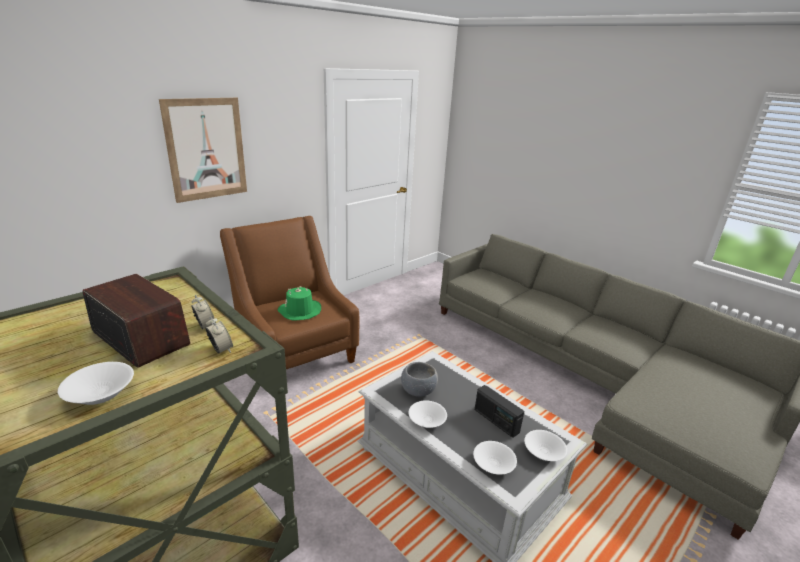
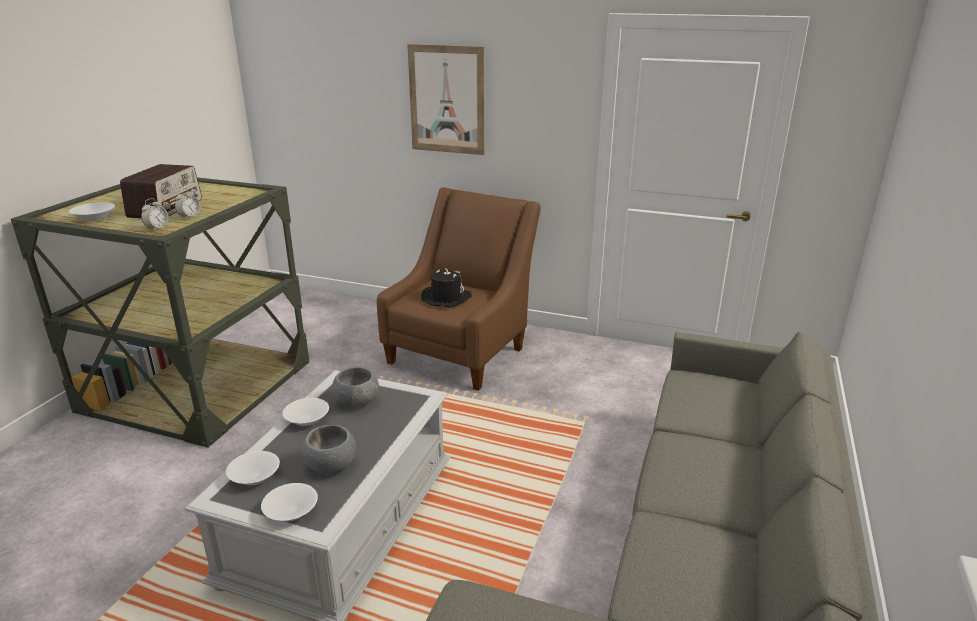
camera: 65 degrees right, 0 degrees up
green hat [278,286,321,320] -> black hat [421,268,472,307]
radio [475,385,524,438] -> grey bowl [303,425,356,474]

